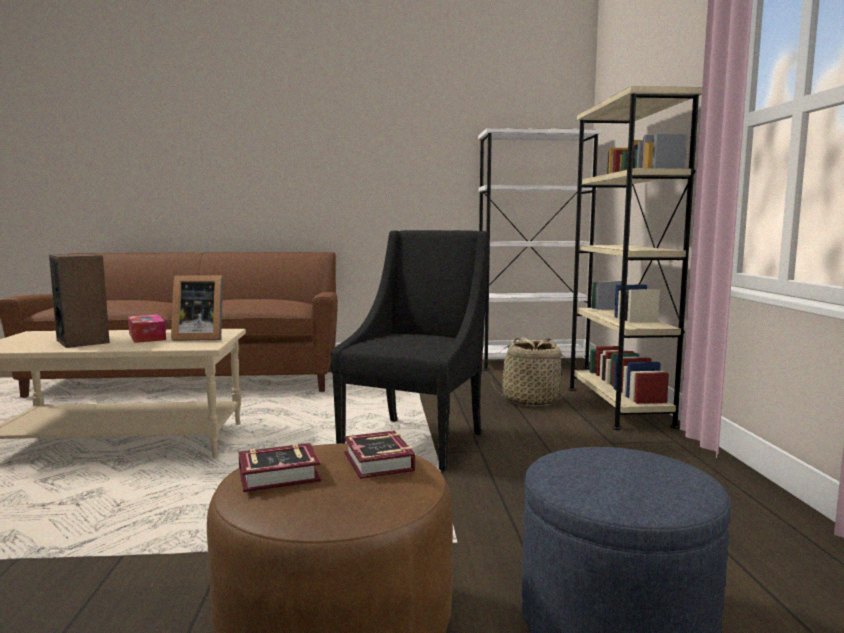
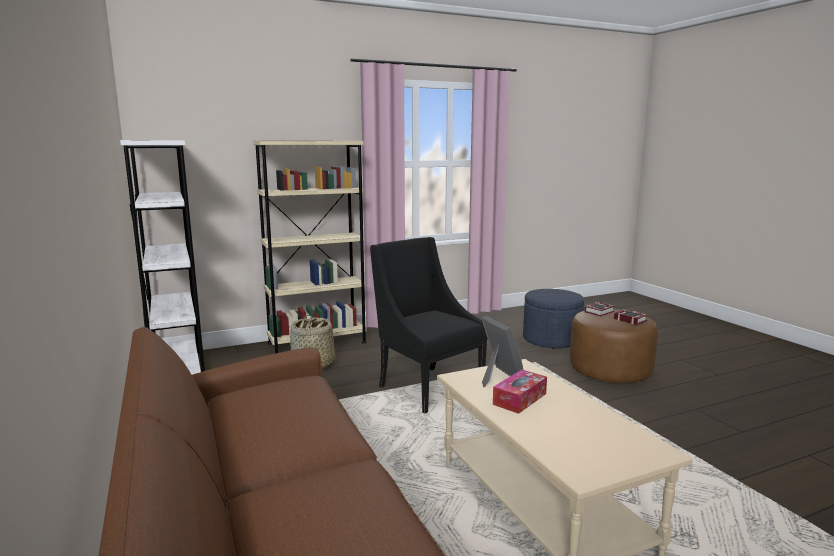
camera: 110 degrees left, 5 degrees up
speaker [49,254,110,348] -> none
black armchair [331,230,490,472] -> black armchair turned 45 degrees clockwise [370,237,488,414]

